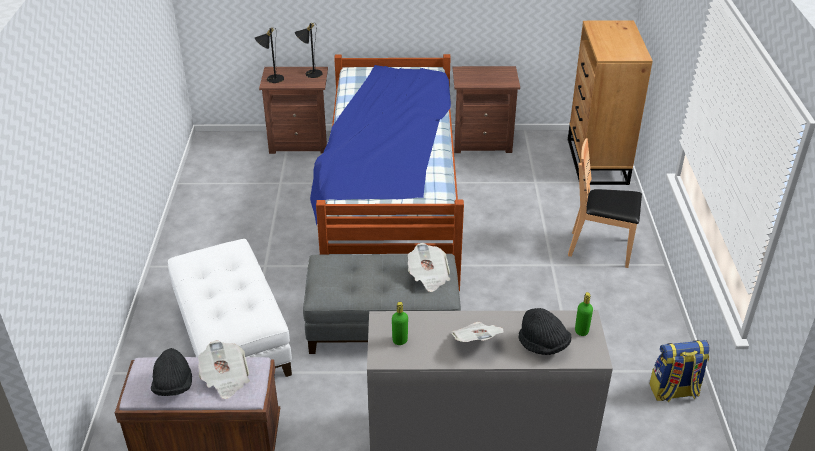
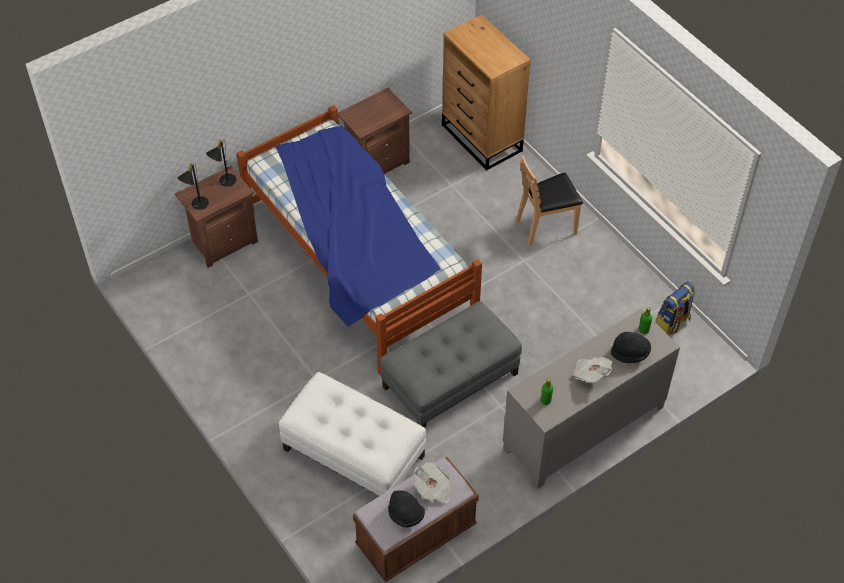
camera: 35 degrees left, 15 degrees up
newspaper [408,243,450,292] -> none

